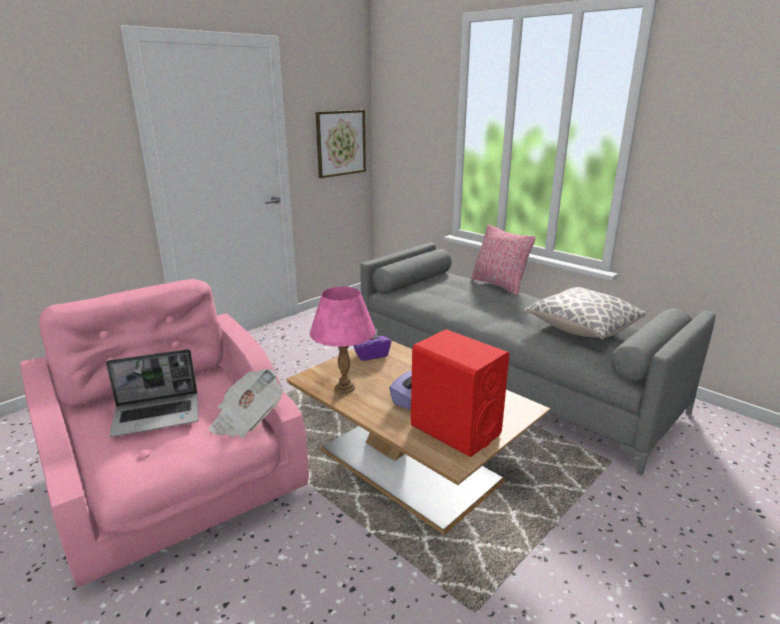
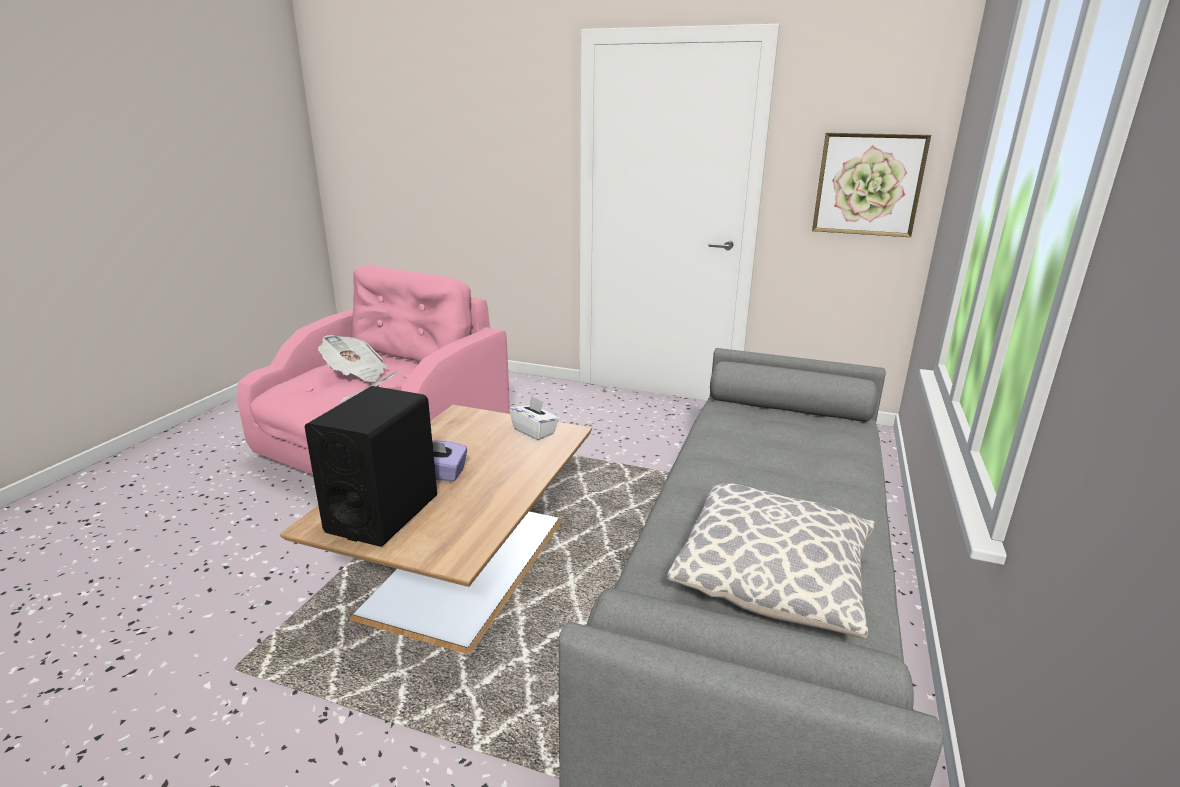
camera: 65 degrees right, 0 degrees up
laptop [106,349,198,437] -> newspaper [318,335,387,382]
pink table lamp [310,287,376,393] -> none
purple tissue box [353,328,391,361] -> white tissue box [509,396,559,440]
red speaker [411,329,510,457] -> black speaker [305,386,437,547]
pink pillow [471,225,536,295] -> none

